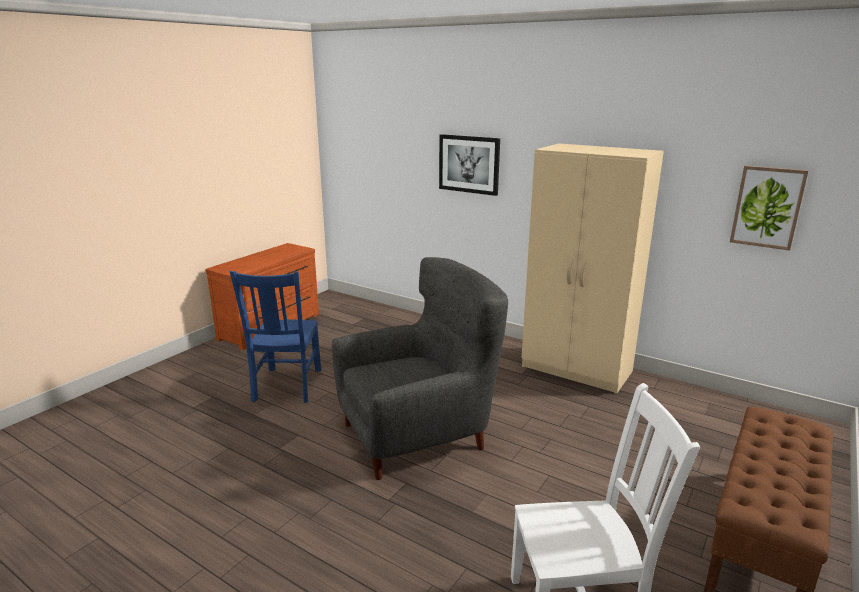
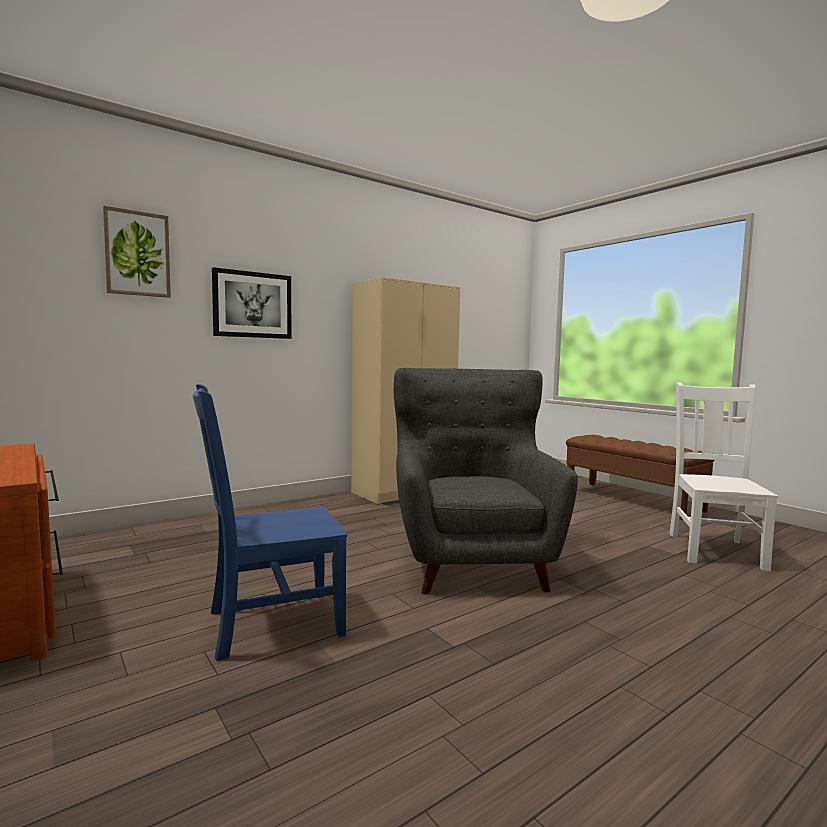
camera: 70 degrees left, 15 degrees down
blue chair [230,271,321,403] -> blue chair turned 135 degrees clockwise [193,384,347,661]
picture [730,166,809,251] -> picture moved to [103,206,171,298]

